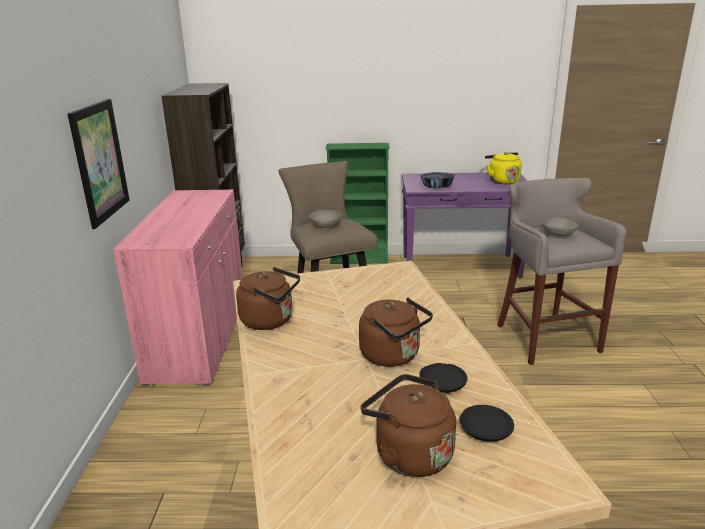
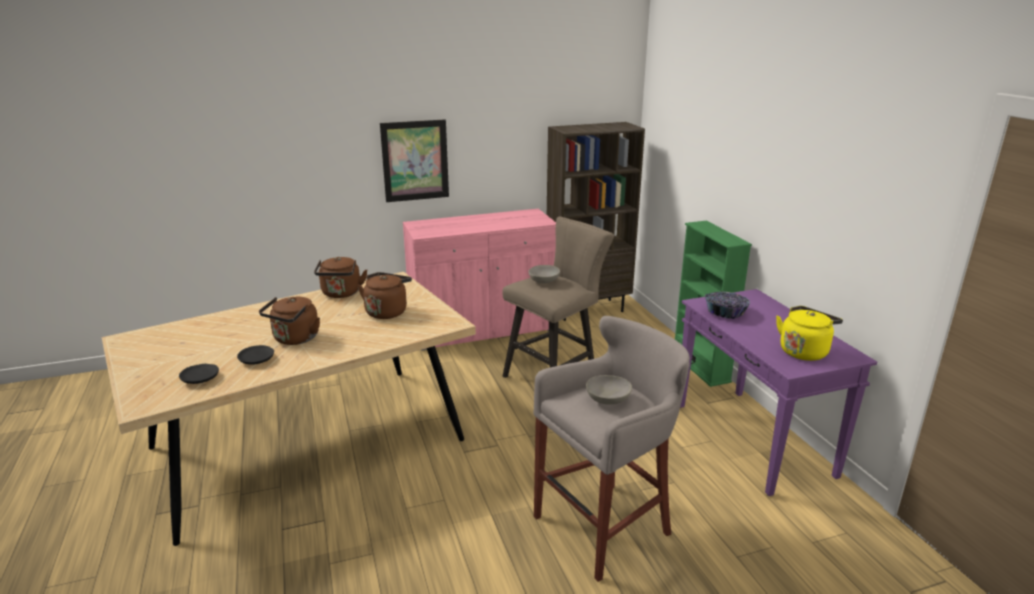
camera: 70 degrees right, 0 degrees up
brown kettle [361,374,456,477] -> brown kettle moved to [358,272,412,319]

